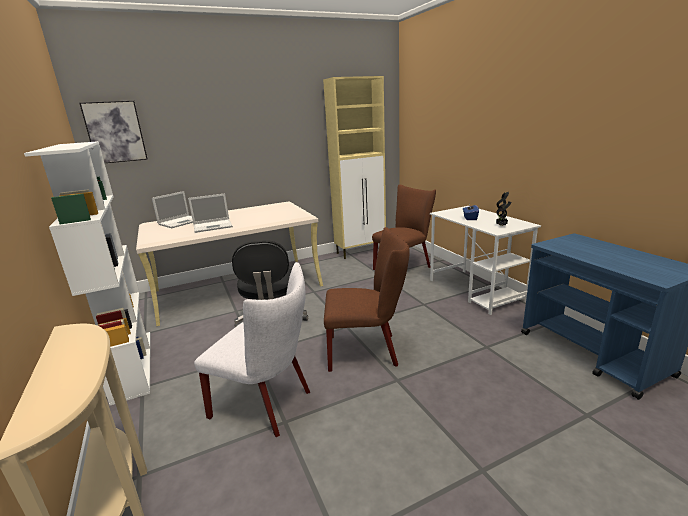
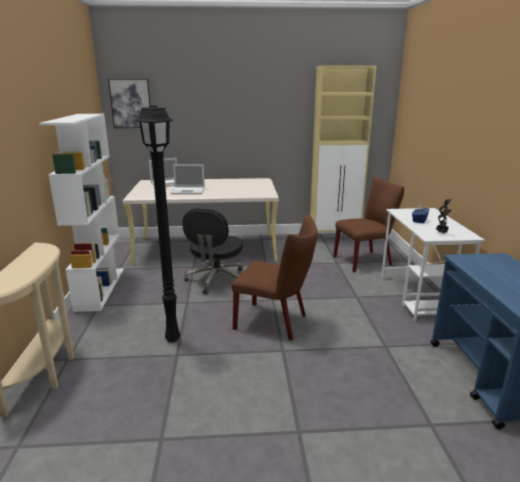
camera: 20 degrees right, 0 degrees up
white chair [194,262,310,437] -> black floor lamp [135,105,180,343]

